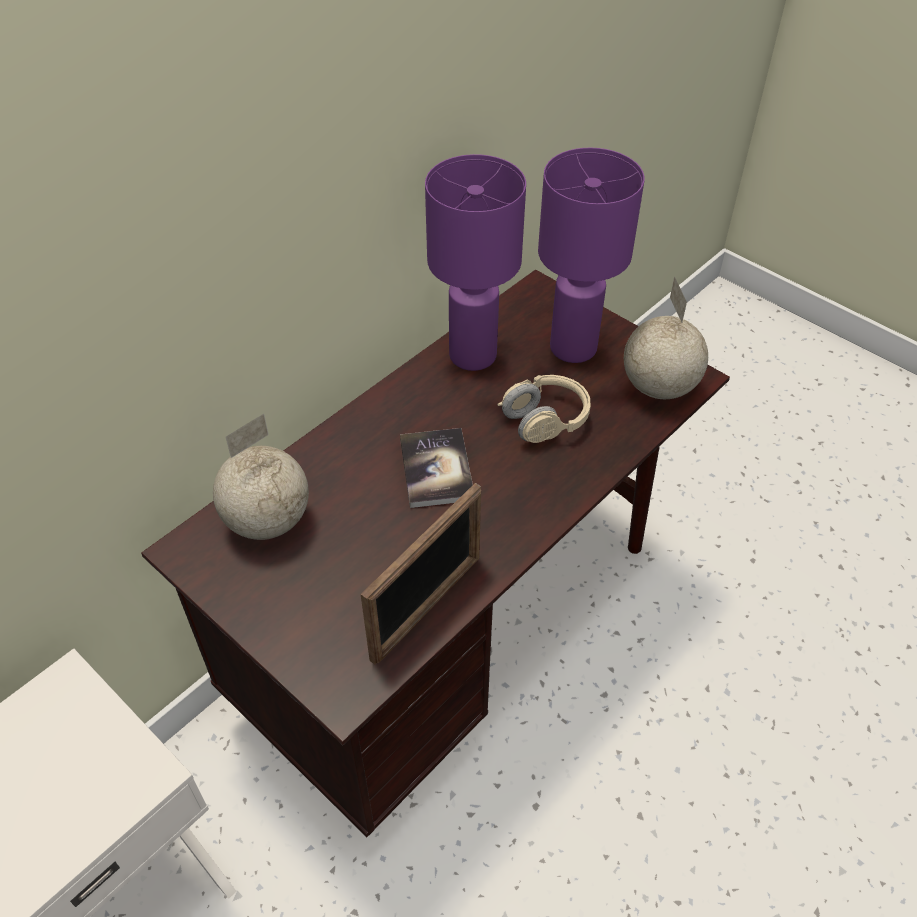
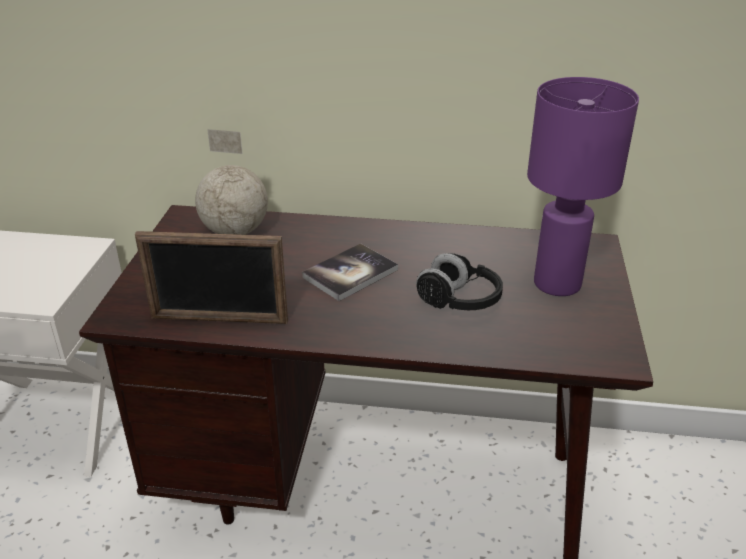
camera: 55 degrees right, 15 degrees down
purple table lamp [425,154,526,371] -> none
beige headphones [497,375,590,443] -> black headphones [416,253,503,310]
globe [624,276,708,399] -> none

